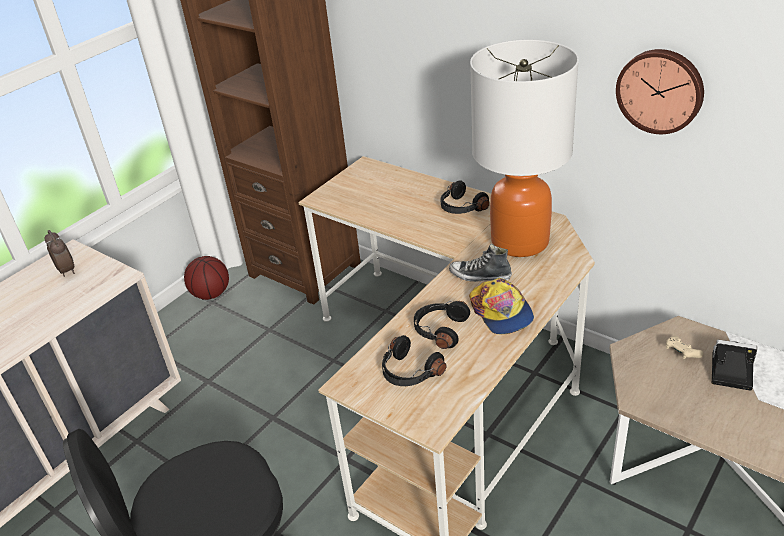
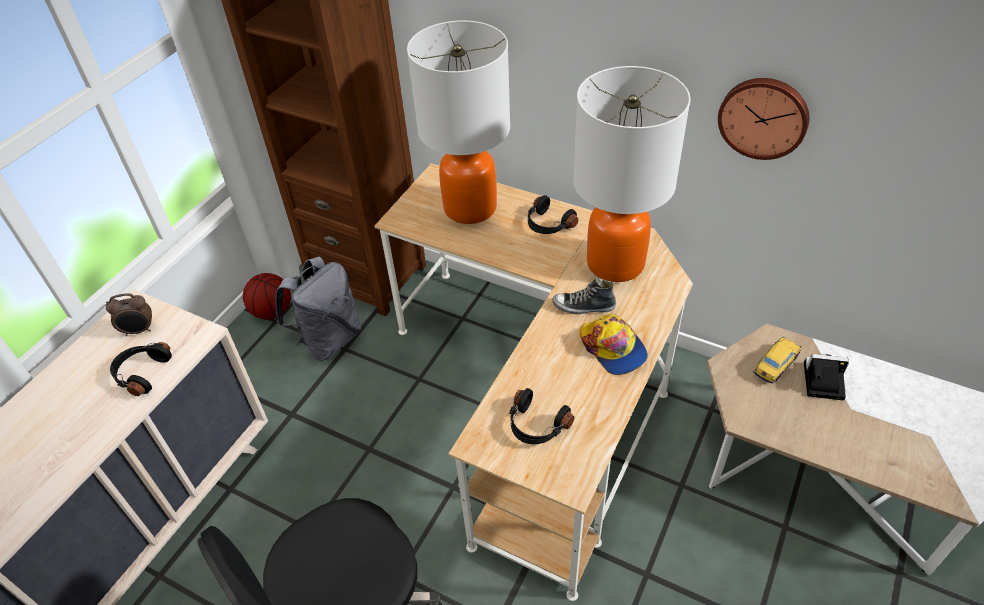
camera: 10 degrees left, 10 degrees up
alarm clock [45,230,75,277] -> alarm clock turned 120 degrees clockwise [105,293,152,336]
black headphones [414,301,470,349] -> black headphones moved to [110,342,172,396]
beige game controller [666,336,704,359] -> toy car [753,337,801,383]
none -> grey backpack [276,256,361,361]
none -> table lamp [407,20,510,224]

